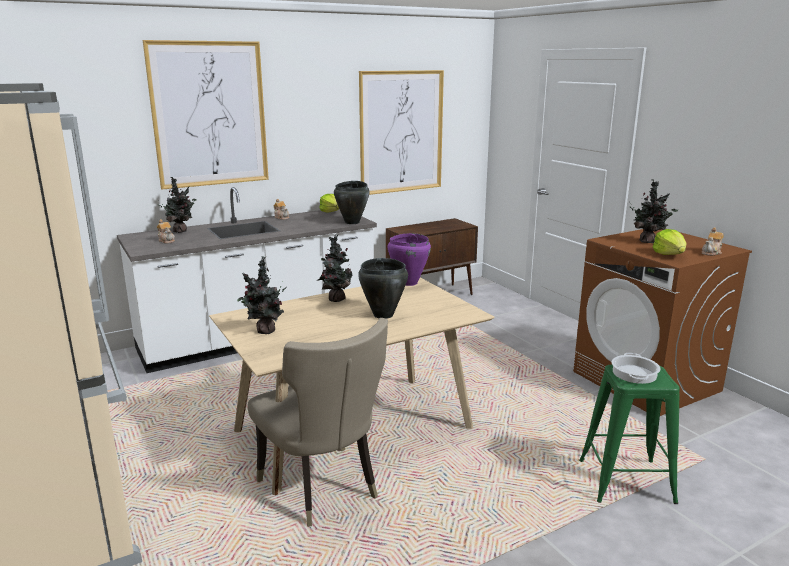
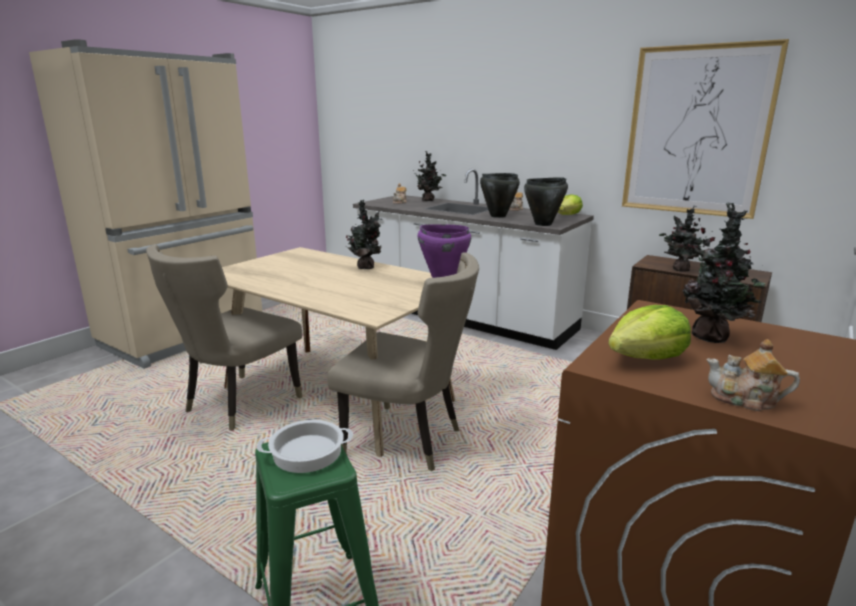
camera: 65 degrees right, 0 degrees up
picture [143,40,269,189] -> none
potted plant [237,256,287,334] -> potted plant moved to [659,206,710,272]
black cooking pot [358,258,408,319] -> black cooking pot moved to [480,173,520,218]
none -> beige chair [327,253,479,471]

